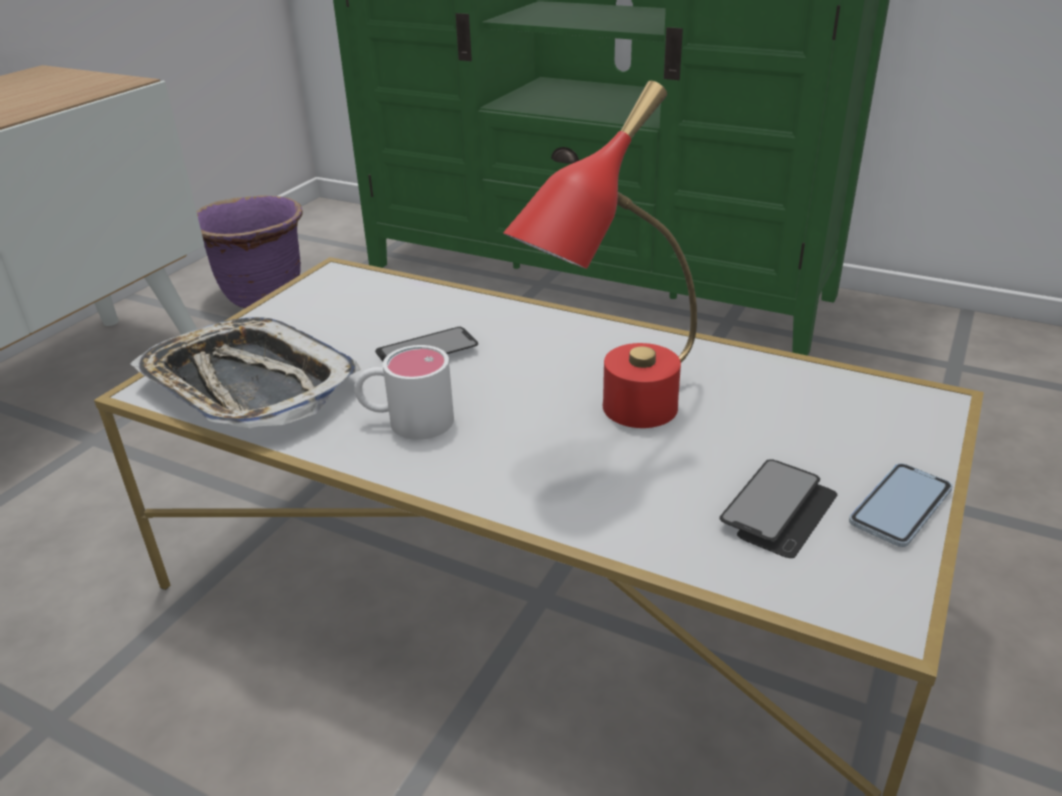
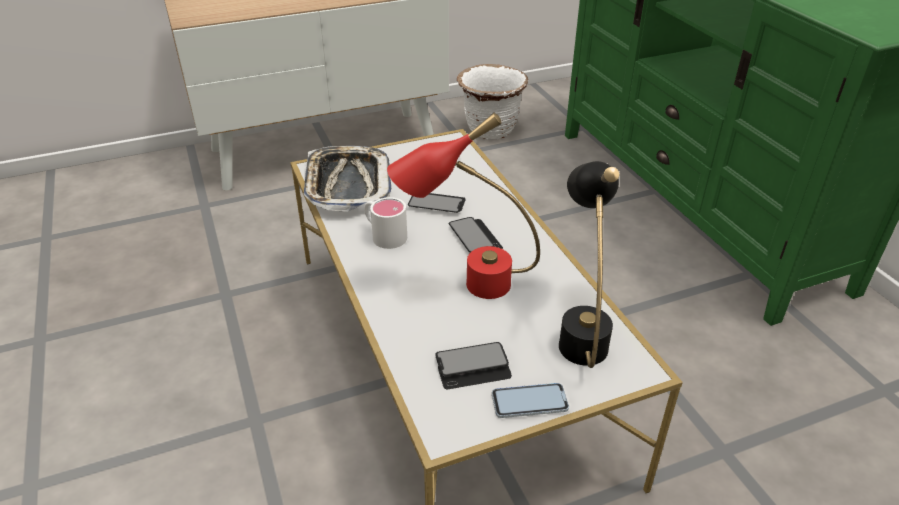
camera: 40 degrees right, 5 degrees up
purple planter [196,196,303,308] -> white planter [457,64,528,140]
none -> phone [449,217,503,253]
none -> black table lamp [559,161,619,368]

